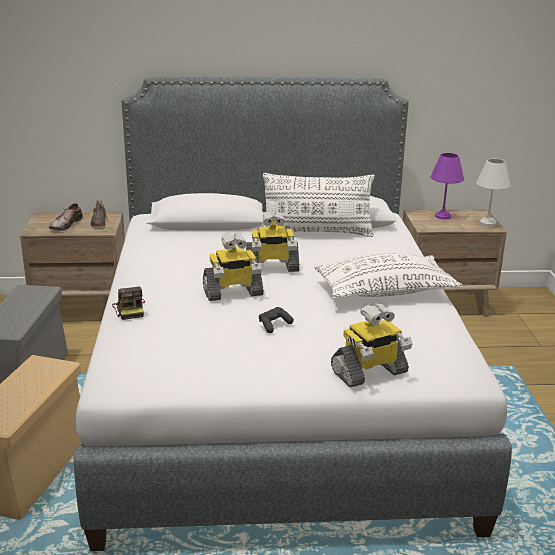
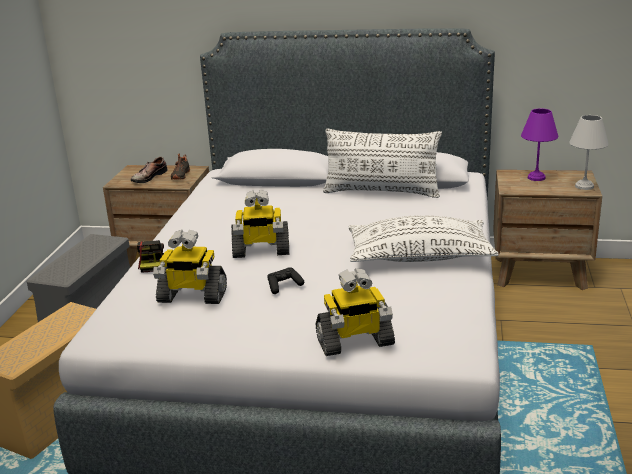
camera: 15 degrees right, 0 degrees up
toy robot [246,211,299,272] -> toy robot moved to [153,230,227,304]

